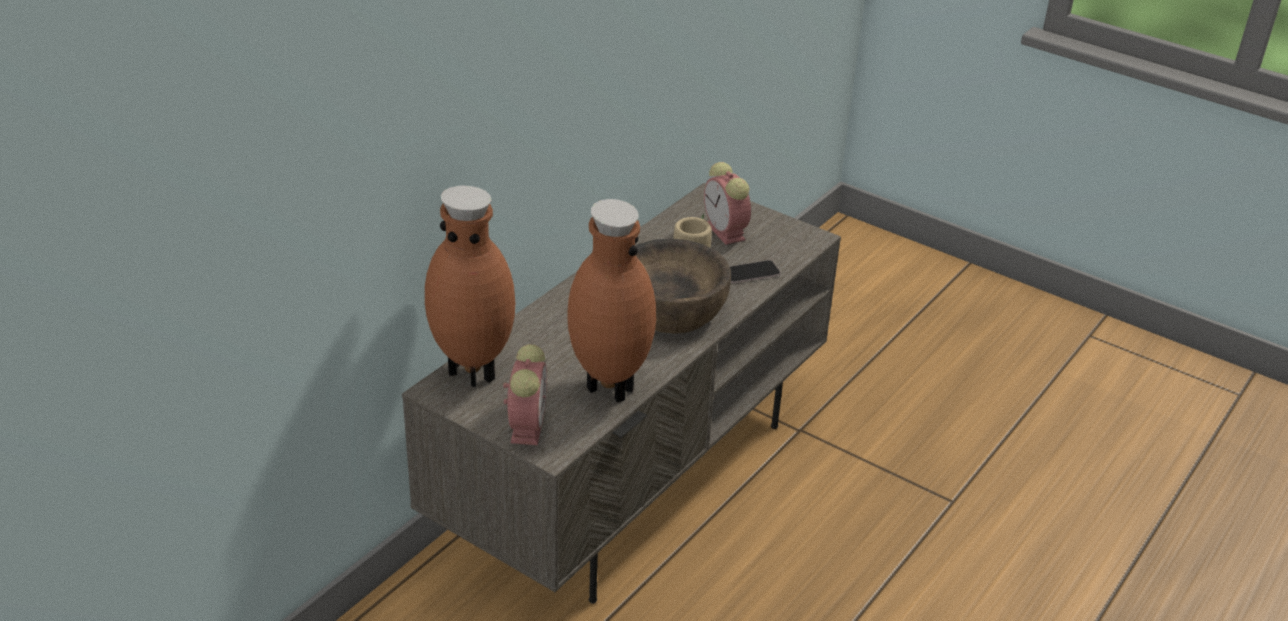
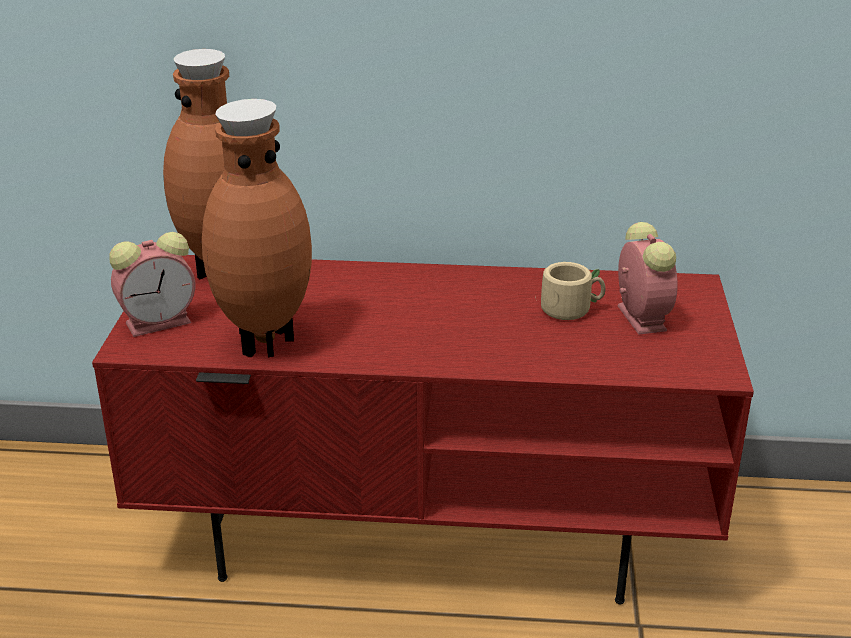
camera: 60 degrees right, 5 degrees down
grey tv stand [402,183,841,604] -> red tv stand [92,255,754,604]
brown bowl [636,238,731,334] -> none
alarm clock [704,162,751,245] -> alarm clock turned 135 degrees clockwise [618,222,678,335]
phone [729,260,781,283] -> none

